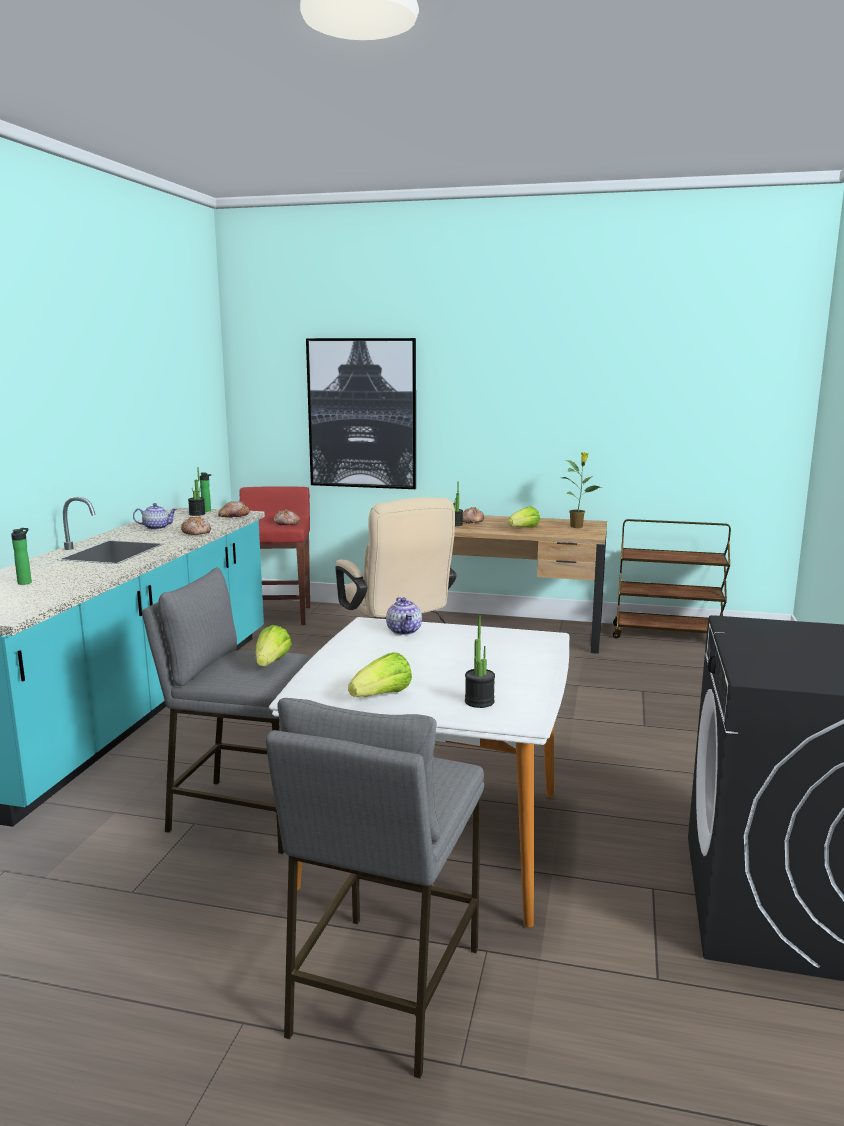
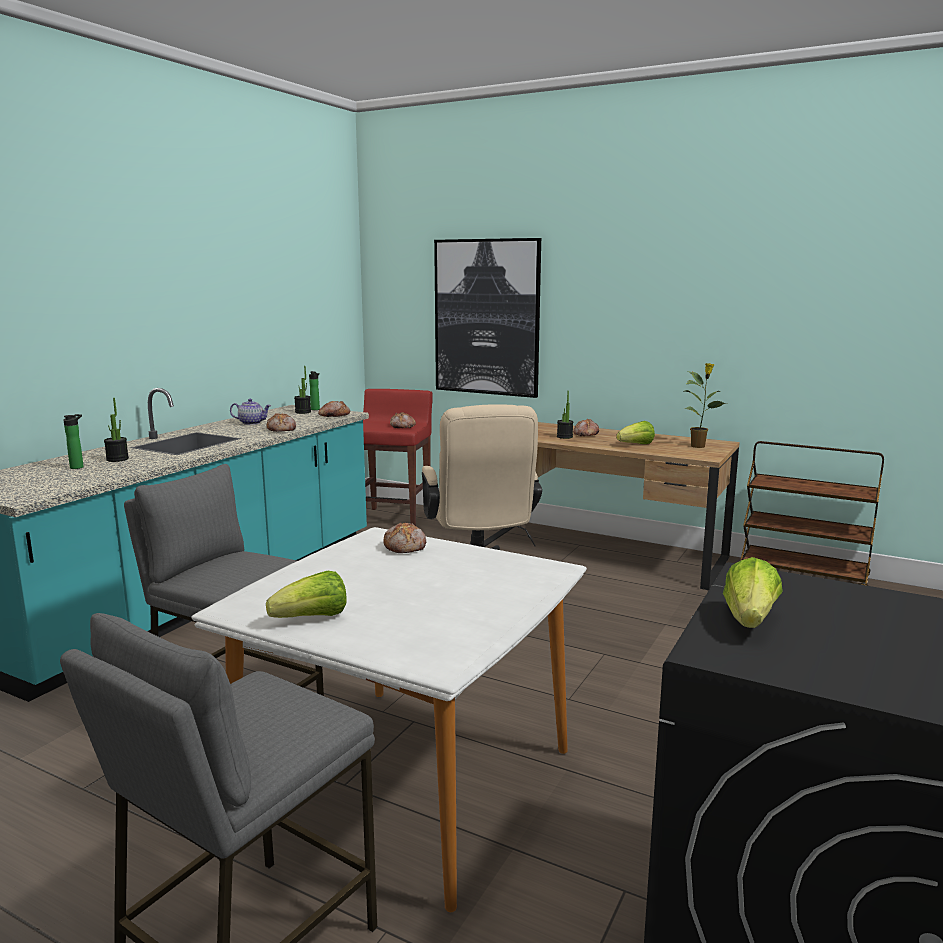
camera: 15 degrees right, 0 degrees up
lettuce [255,625,292,666] -> lettuce moved to [723,557,783,628]
teapot [386,597,422,635] -> bread [383,523,426,553]
potted plant [465,615,495,708] -> potted plant moved to [104,398,129,462]

